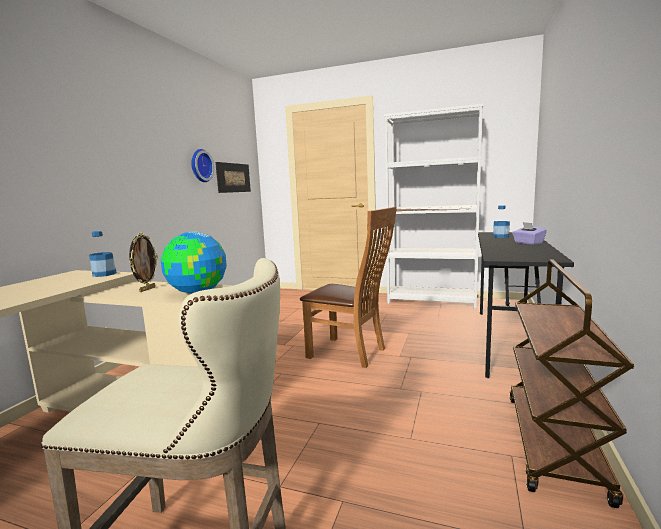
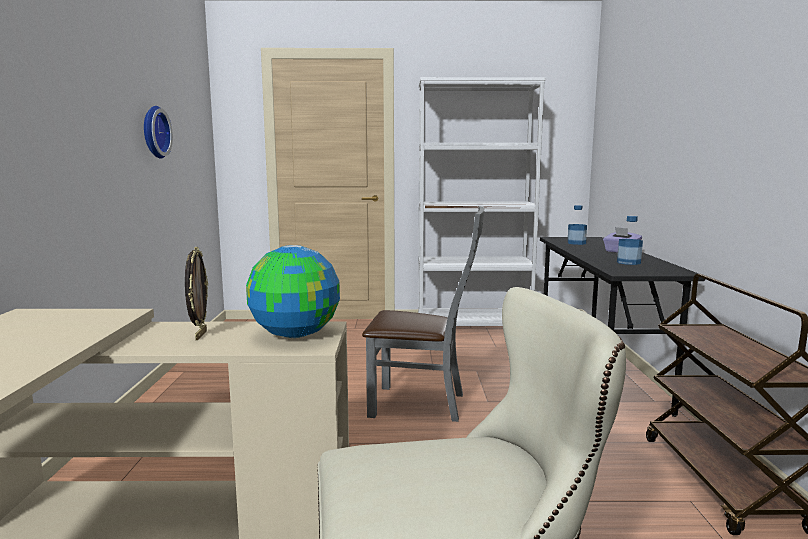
camera: 20 degrees left, 0 degrees up
bottle [89,231,117,277] -> bottle moved to [617,216,643,265]
picture [215,162,251,193] -> none
brown chair [300,207,397,368] -> grey chair [362,206,485,422]

